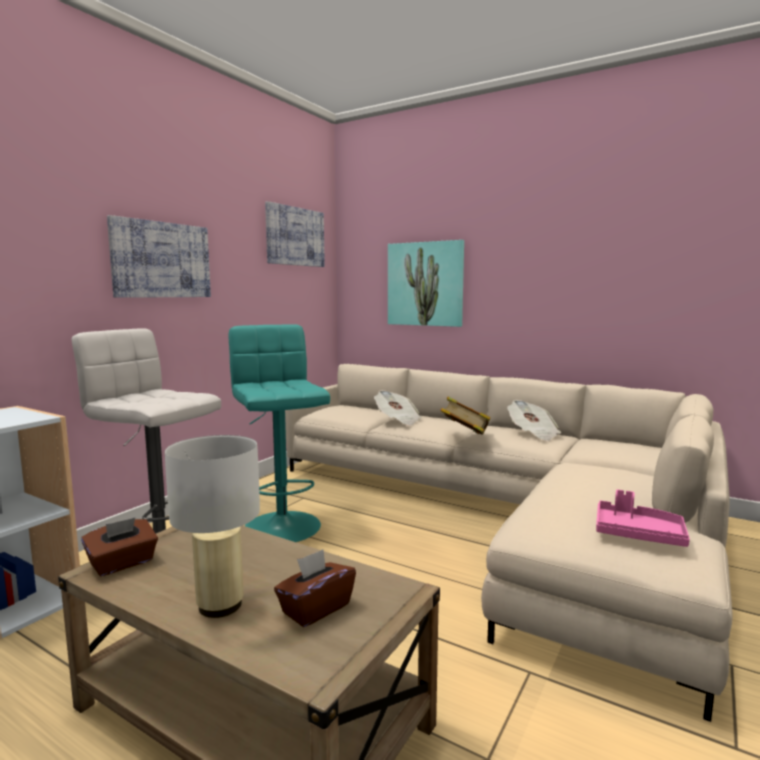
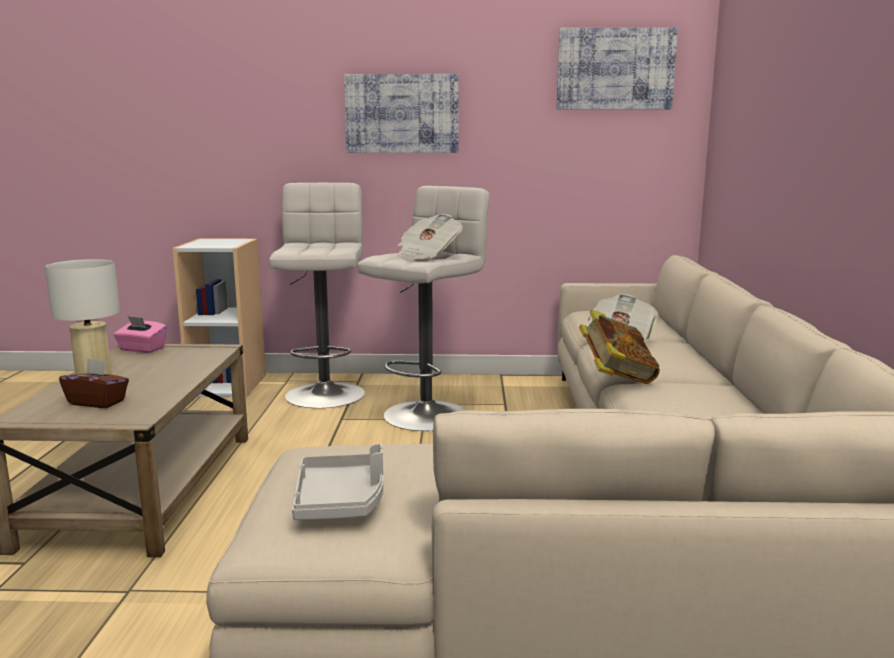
camera: 60 degrees right, 5 degrees up
brown tissue box [81,518,158,576] -> pink tissue box [113,316,167,353]
turquoise stool [229,324,330,542] -> white stool [357,186,489,431]
picture [388,240,464,327] -> none
newspaper [507,400,561,441] -> newspaper moved to [396,214,463,260]
pink tray [596,490,690,547] -> grey tray [292,444,383,520]

